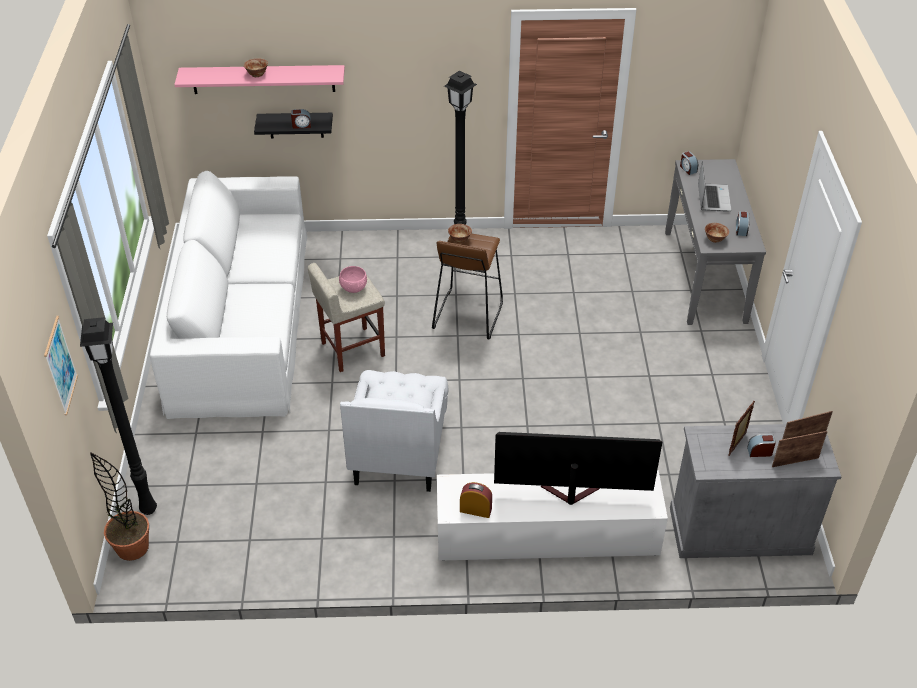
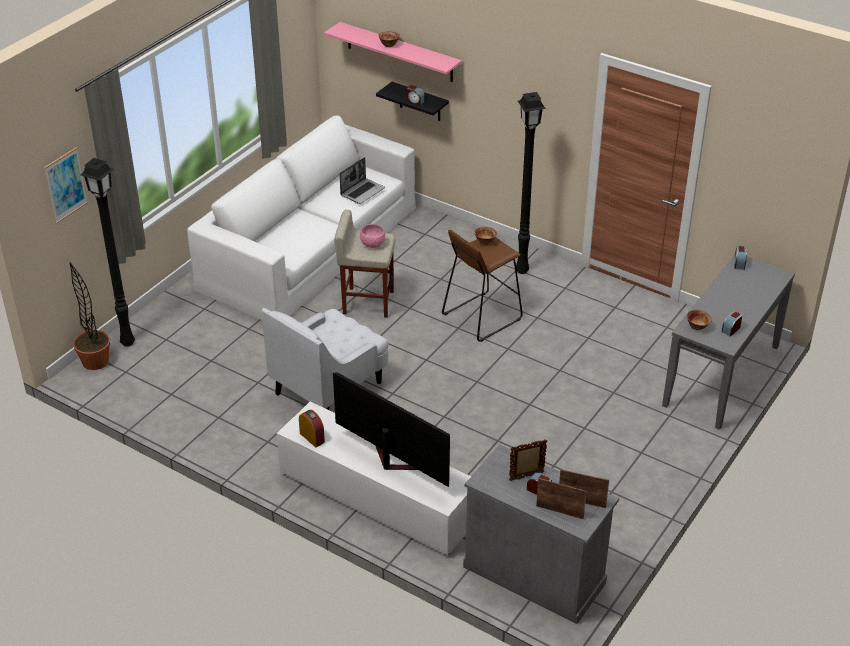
camera: 35 degrees right, 5 degrees down
laptop [698,161,731,211] -> laptop moved to [340,157,385,204]

